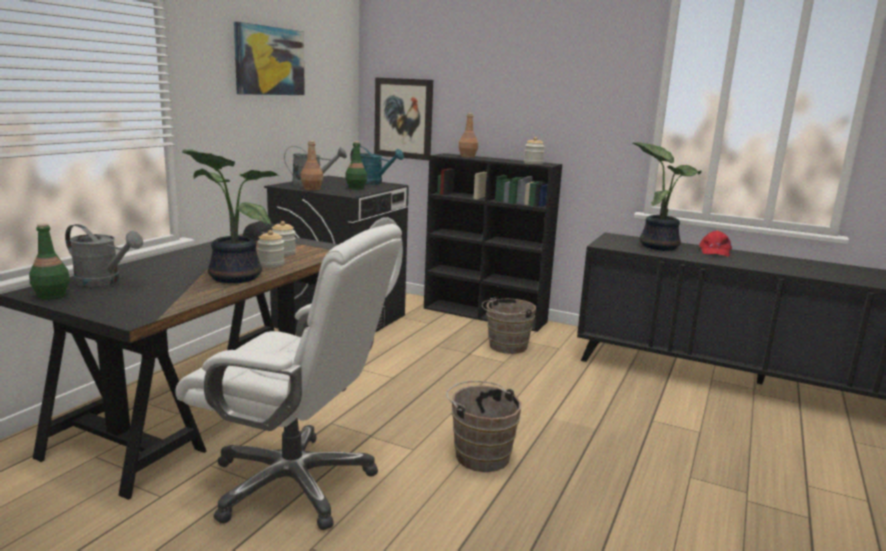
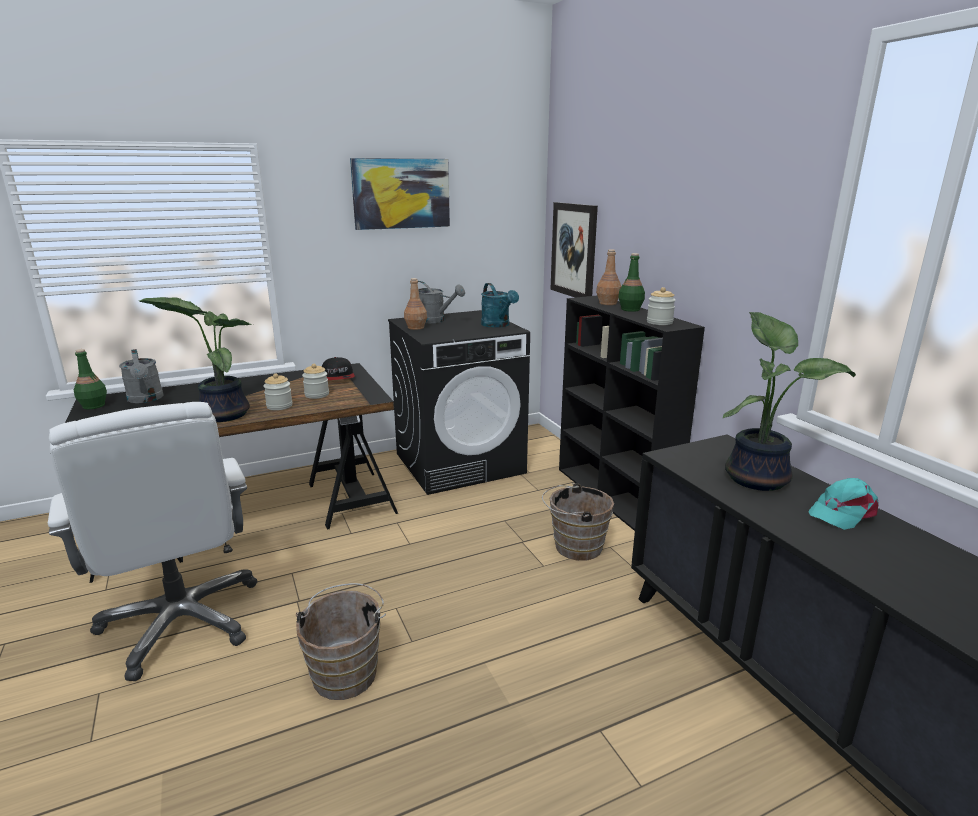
camera: 40 degrees right, 5 degrees up
green bottle [345,141,367,190] -> green bottle moved to [618,253,645,312]
red cap [699,230,732,257] -> turquoise cap [808,478,879,530]

